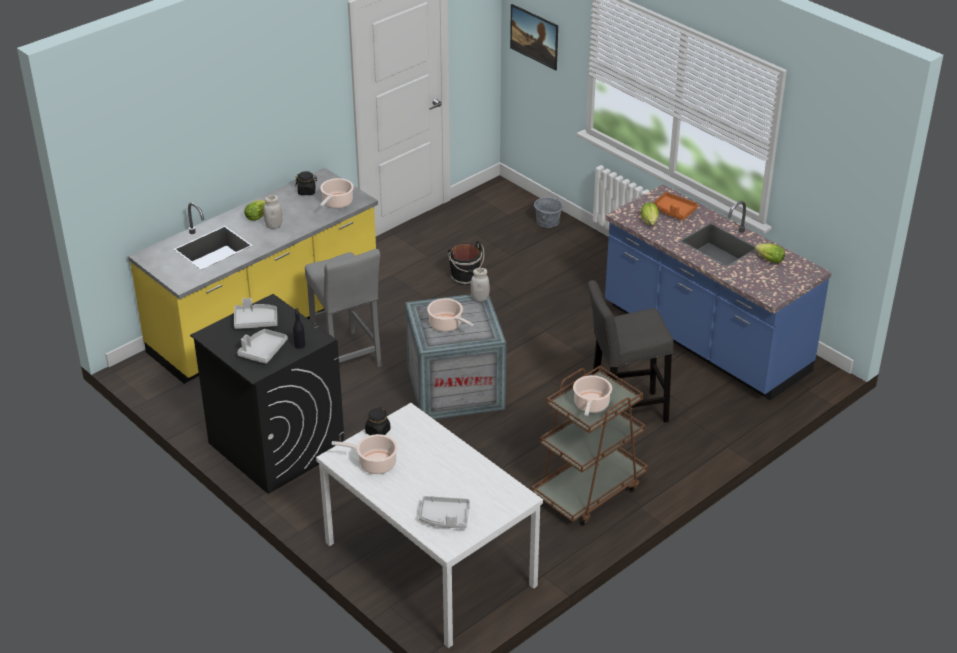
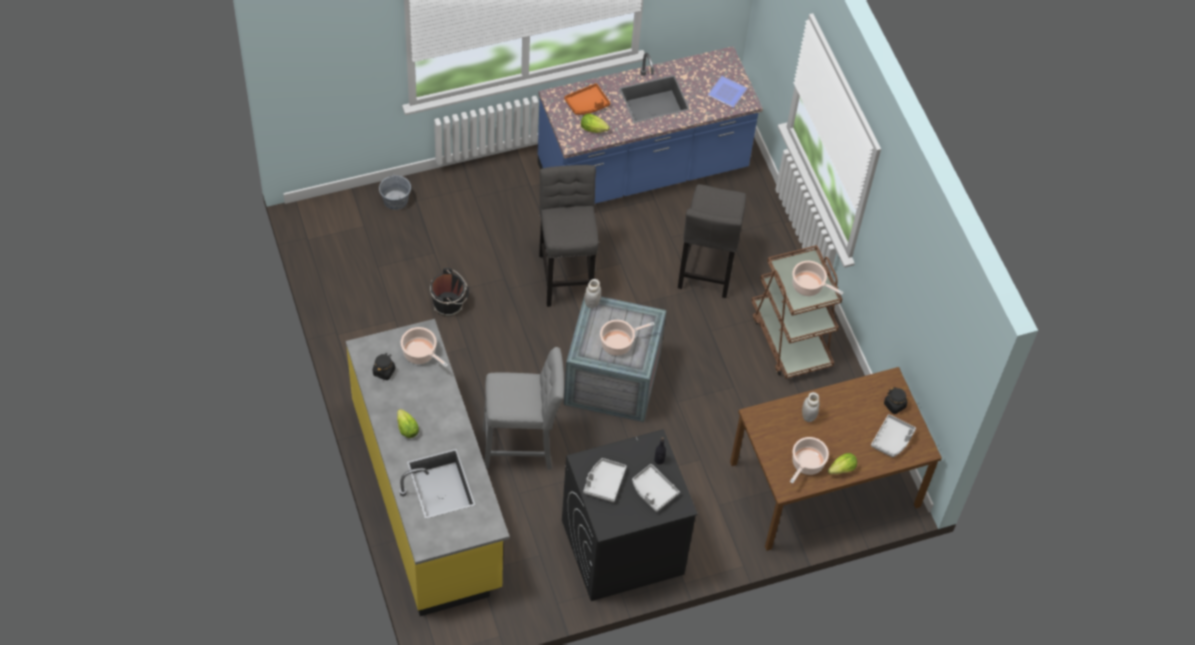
camera: 70 degrees left, 20 degrees up
white jar [263,195,283,229] -> white jar moved to [802,392,820,422]
white dining table [316,403,543,648] -> brown dining table [730,367,942,551]
black jar [365,407,390,435] -> black jar moved to [884,387,907,414]
picture [510,4,558,71] -> none
lettuce [755,243,785,263] -> lettuce moved to [828,453,857,474]
none -> grey stool [539,165,599,307]
none -> plate [708,76,747,107]

